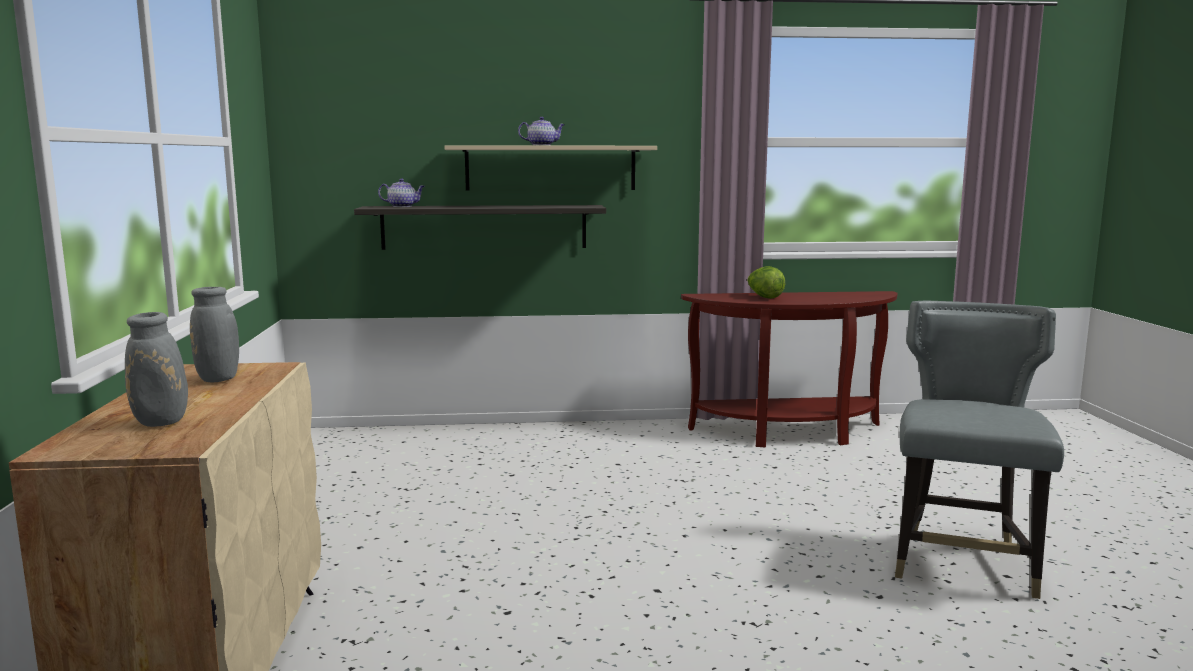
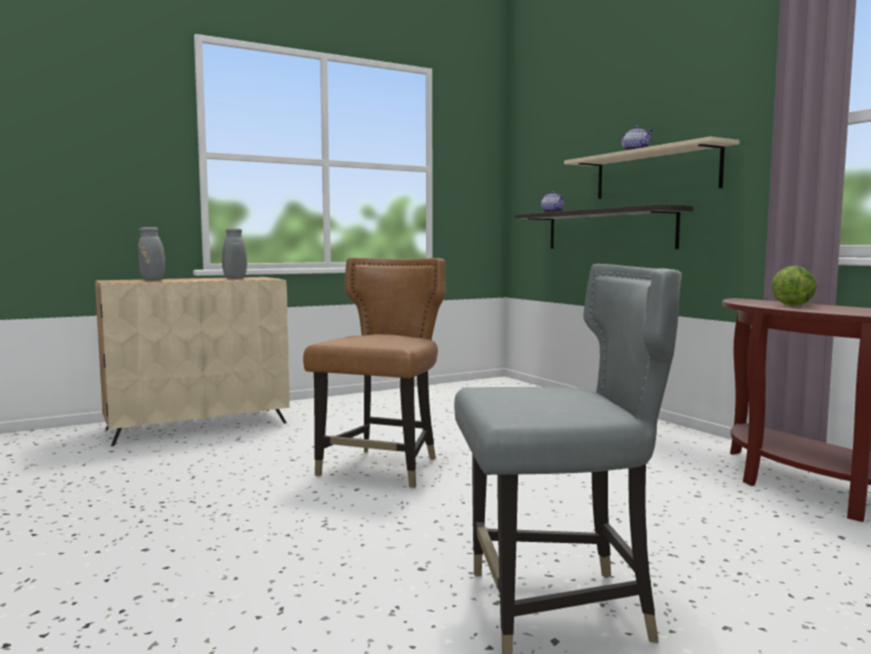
camera: 65 degrees right, 5 degrees down
none -> brown chair [303,257,446,488]

